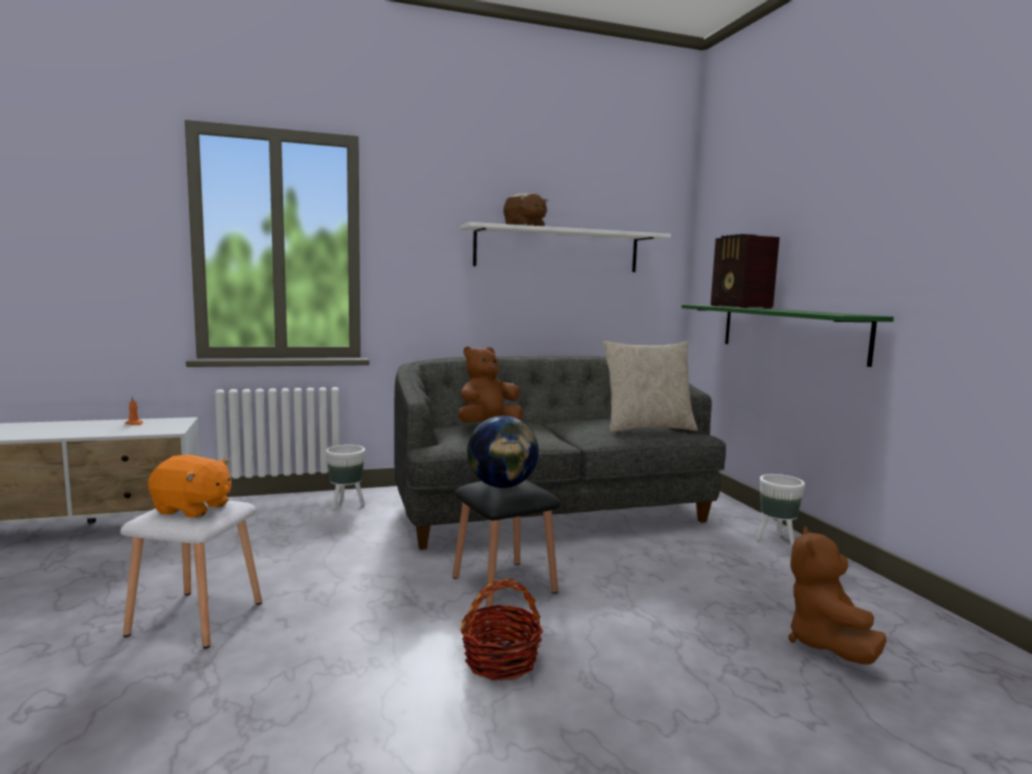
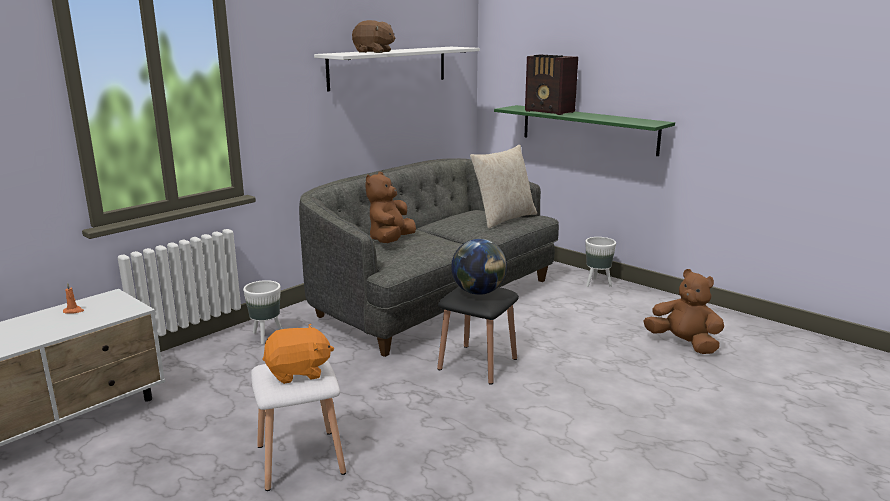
camera: 30 degrees left, 10 degrees up
basket [461,579,543,680] -> none
brown plush toy [788,526,887,665] -> brown plush toy turned 150 degrees clockwise [643,269,724,354]

